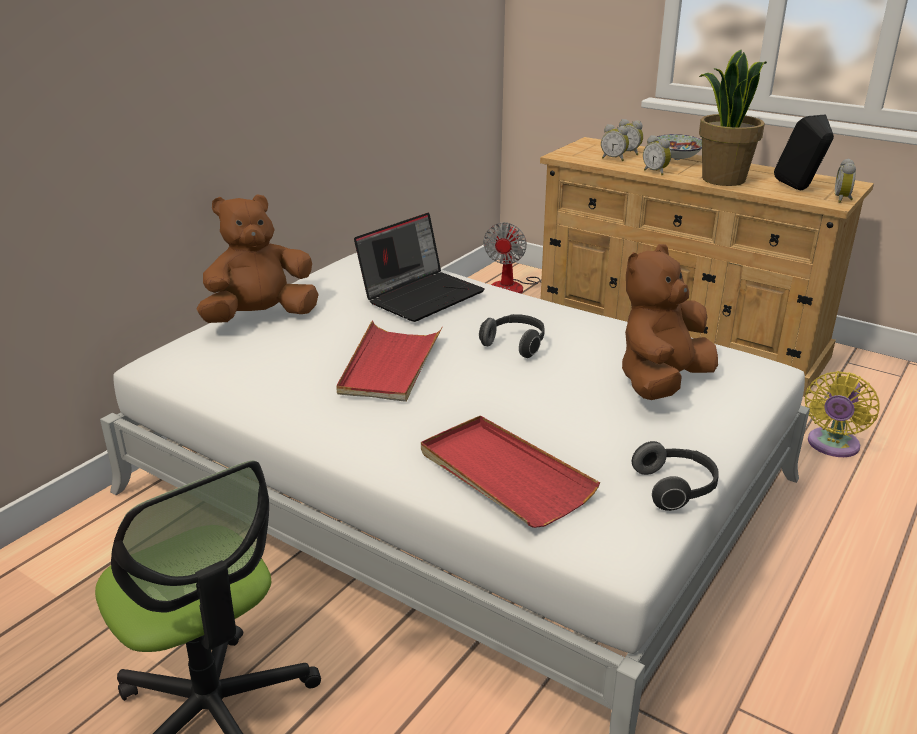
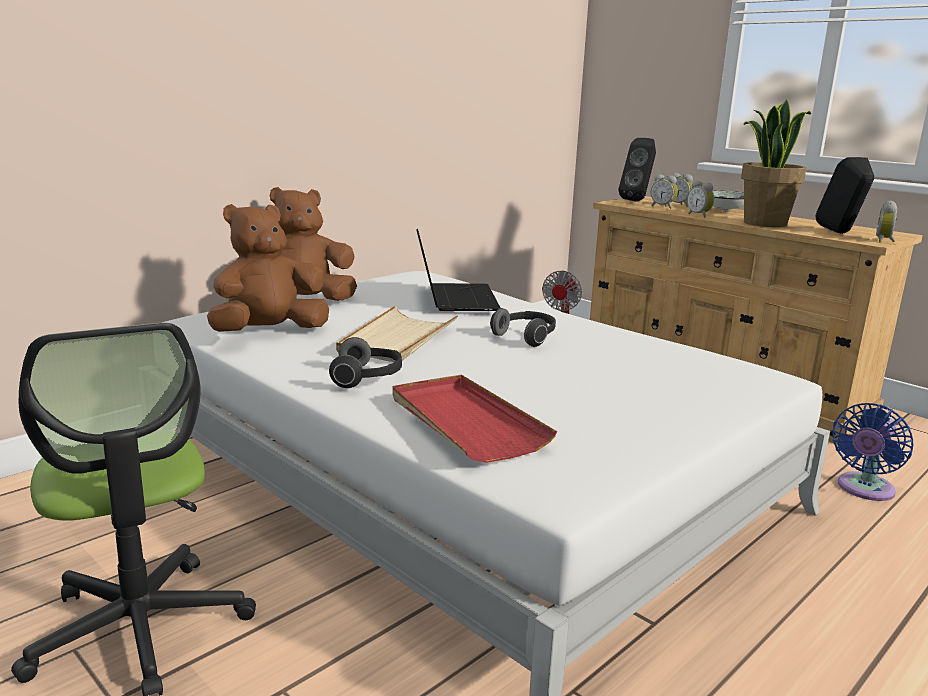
camera: 10 degrees right, 10 degrees down
red tray [336,320,443,402] -> beige tray [336,306,458,362]
laptop [354,213,485,322] -> laptop turned 60 degrees counterclockwise [416,229,500,311]
brown plush toy [622,244,718,400] -> brown plush toy moved to [207,204,329,332]
headphones [632,441,719,511] -> headphones moved to [329,337,402,388]
yellow fan [805,371,880,457] -> blue fan [832,403,913,501]
none -> black speaker [619,138,656,202]

